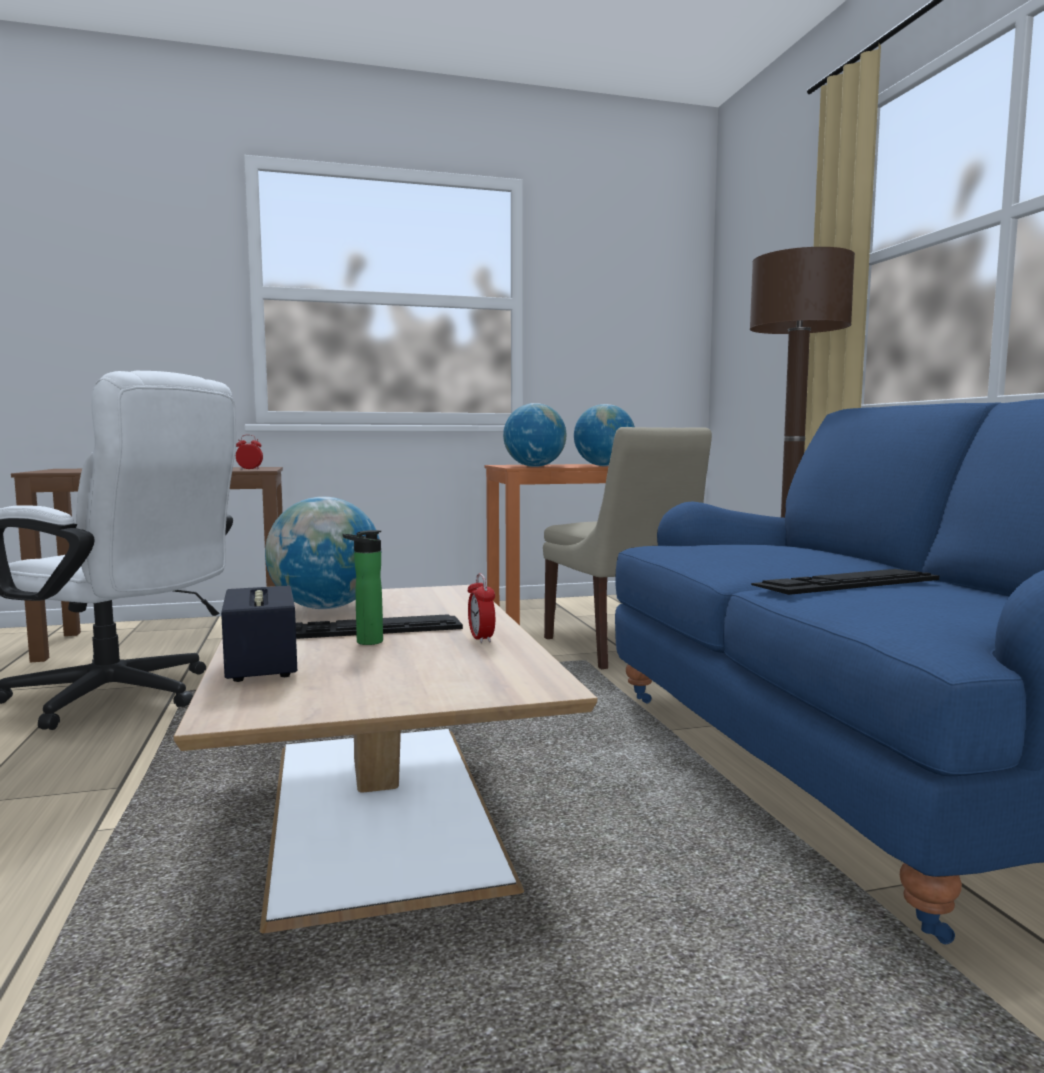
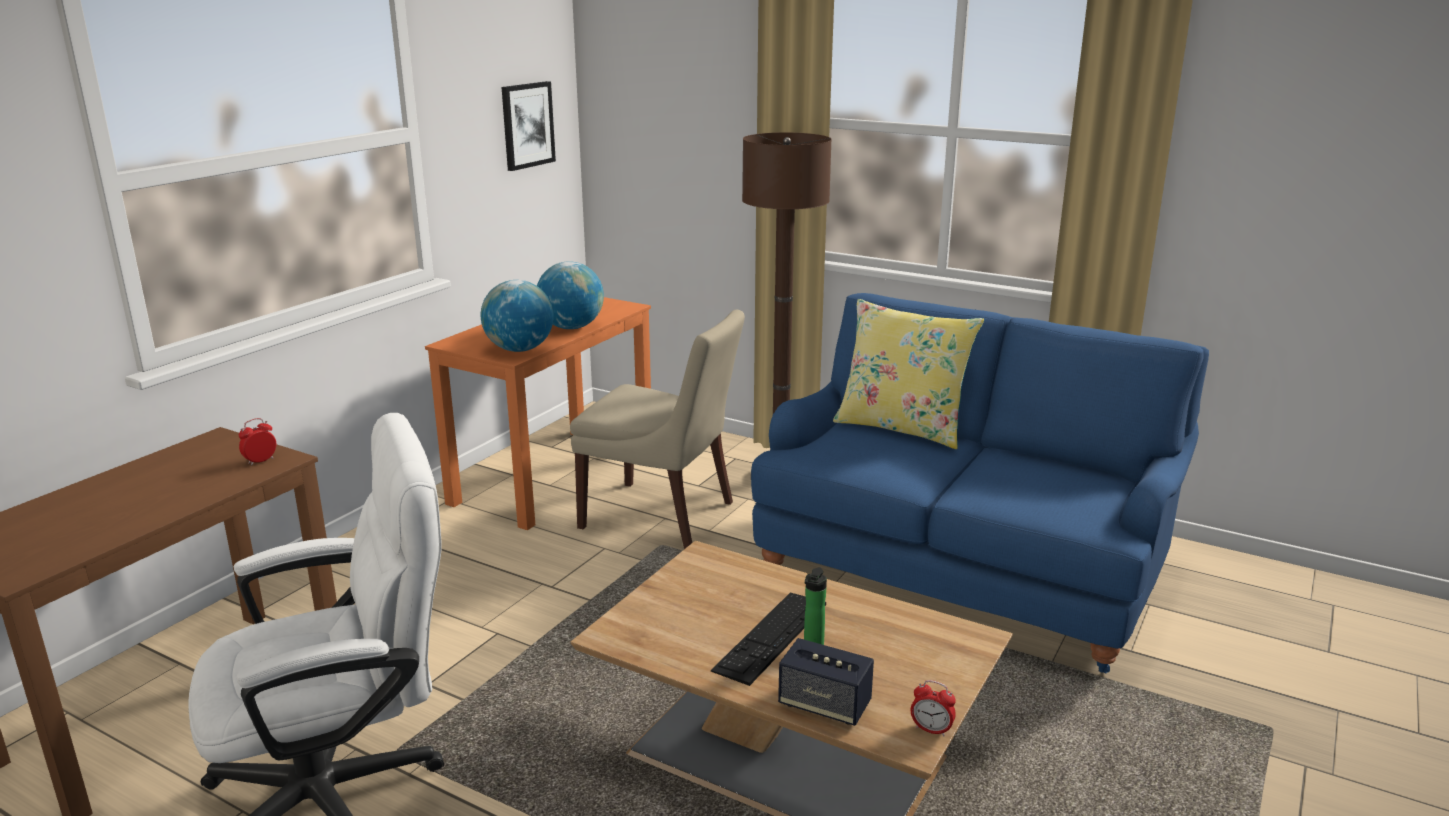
camera: 45 degrees left, 15 degrees up
globe [265,497,380,609] -> none
alarm clock [467,573,495,643] -> alarm clock moved to [911,680,956,737]
keyboard [751,569,939,595] -> none
none -> picture [502,81,556,171]
none -> yellow pillow [833,299,984,449]

